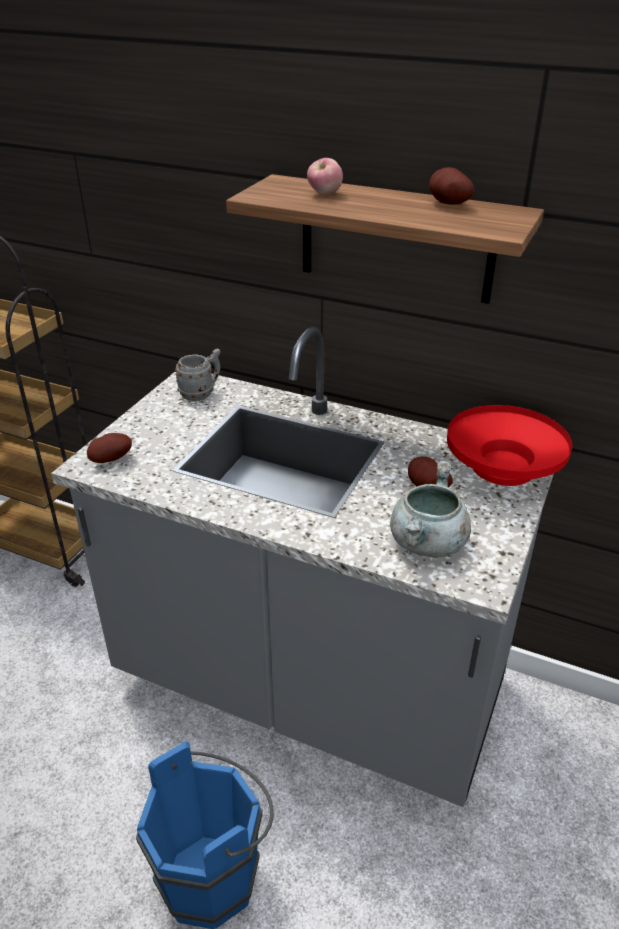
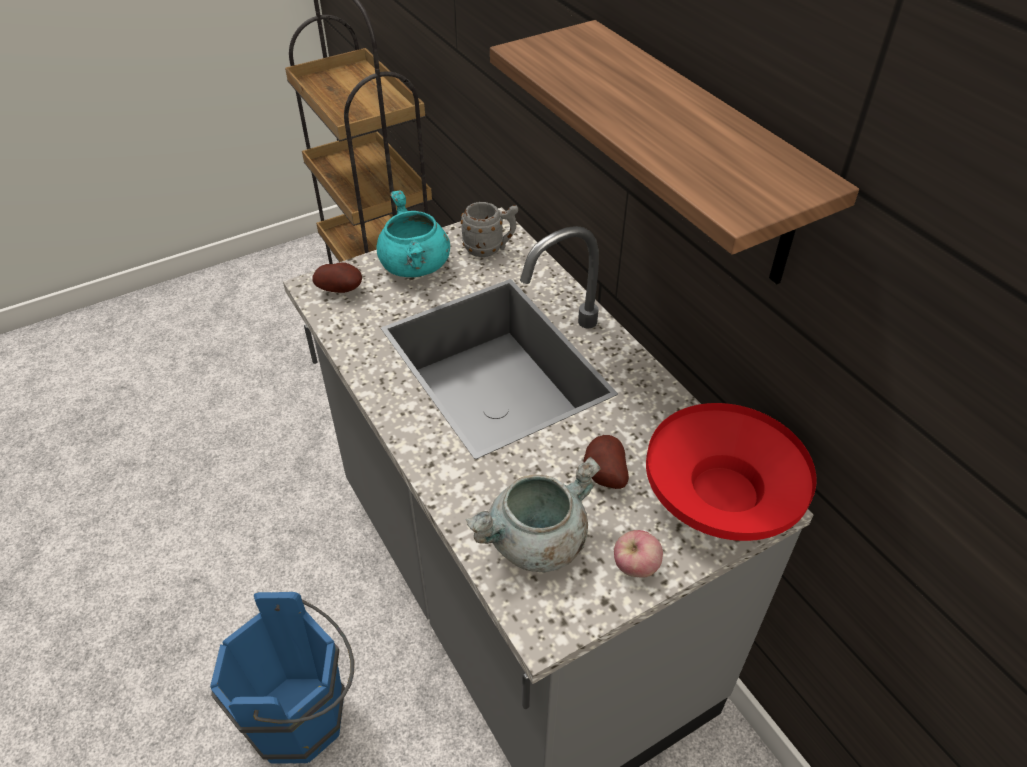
camera: 35 degrees right, 10 degrees up
apple [307,158,343,195] -> apple moved to [614,530,663,577]
potato [429,167,474,205] -> none
none -> turquoise cooking pot [376,190,450,277]

